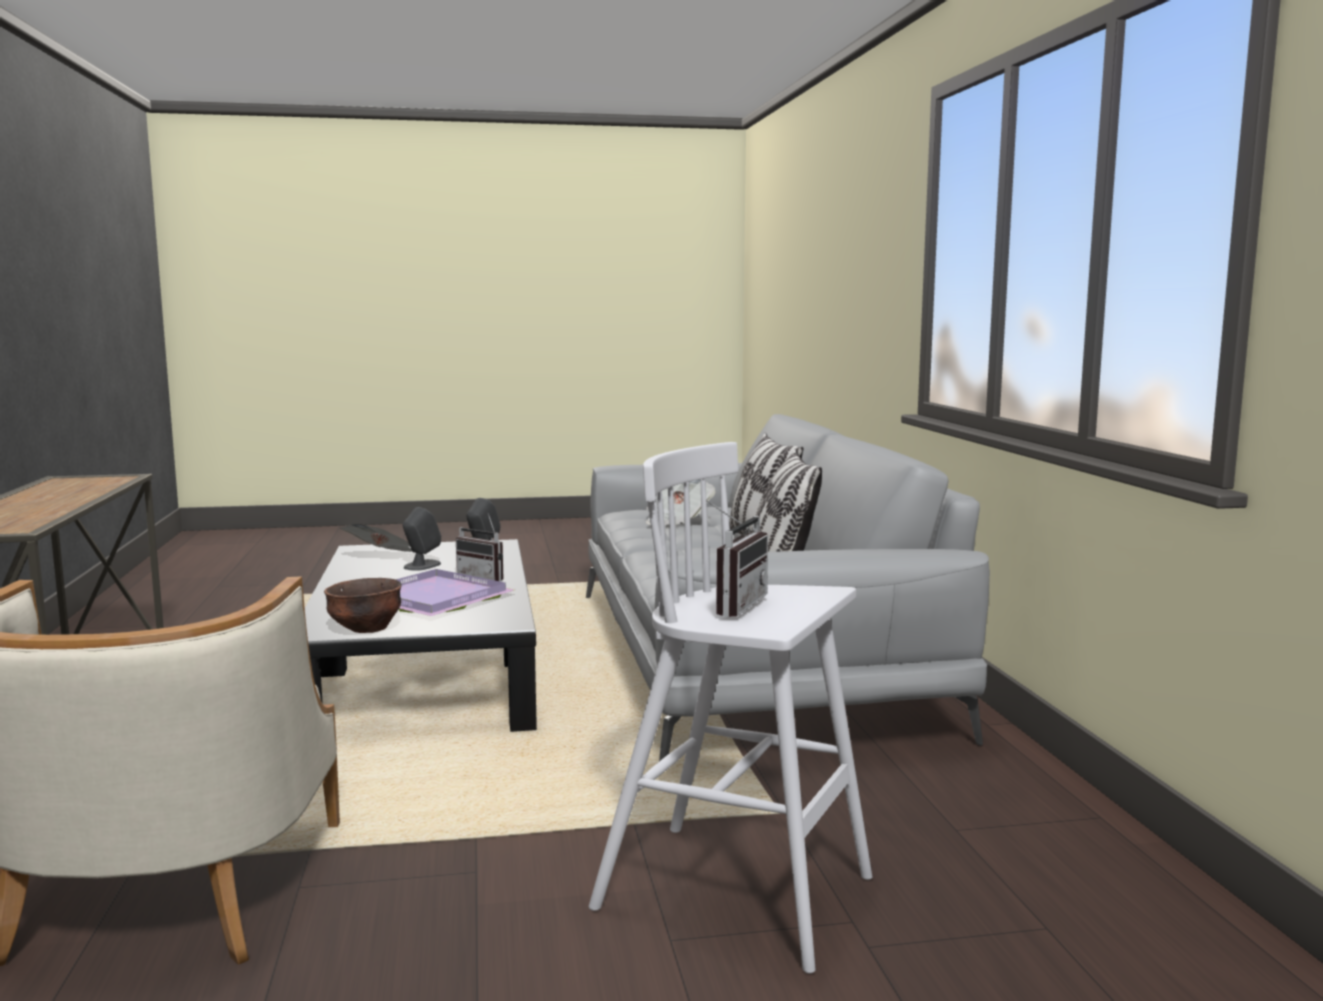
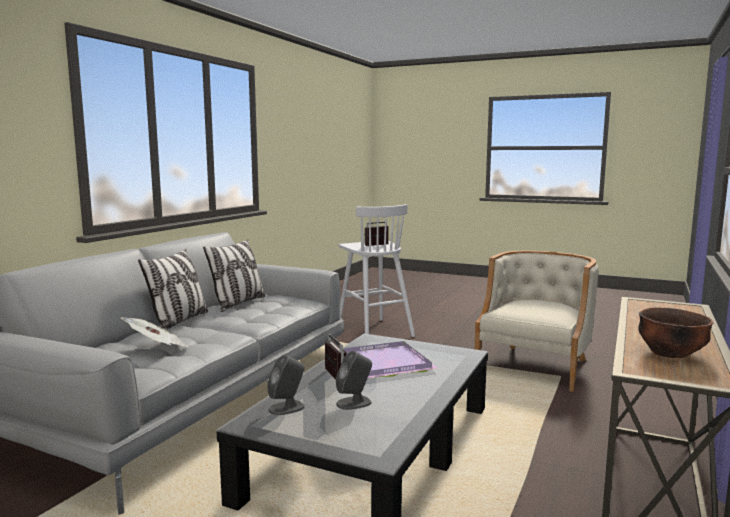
camera: 145 degrees left, 0 degrees up
brown bowl [324,578,402,633] -> brown bowl moved to [638,307,713,358]
newspaper [340,524,412,552] -> none

